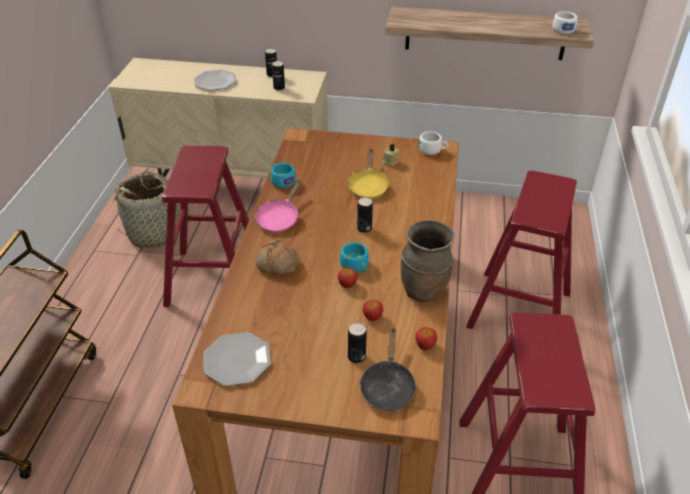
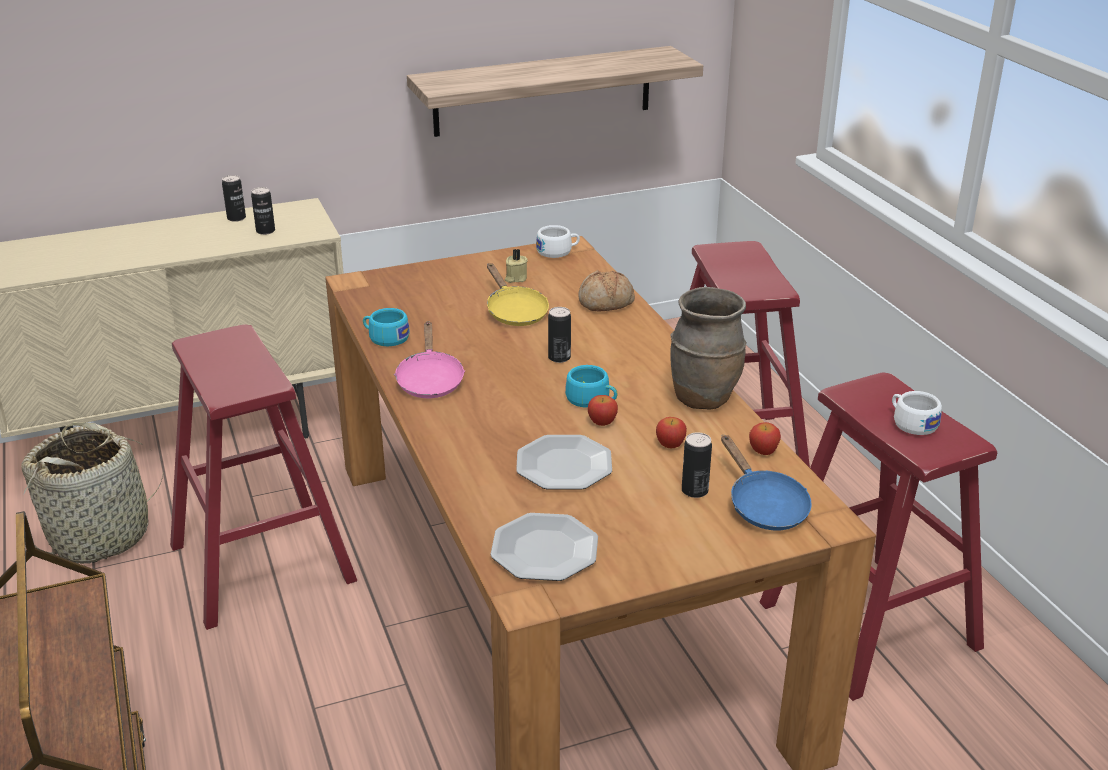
camera: 30 degrees left, 10 degrees down
plate [194,69,237,91] -> plate moved to [516,435,612,490]
bread [256,240,300,275] -> bread moved to [578,270,635,311]
black frying pan [359,327,417,411] -> blue frying pan [721,435,812,531]
white cup [552,11,578,34] -> white cup moved to [892,391,942,435]

